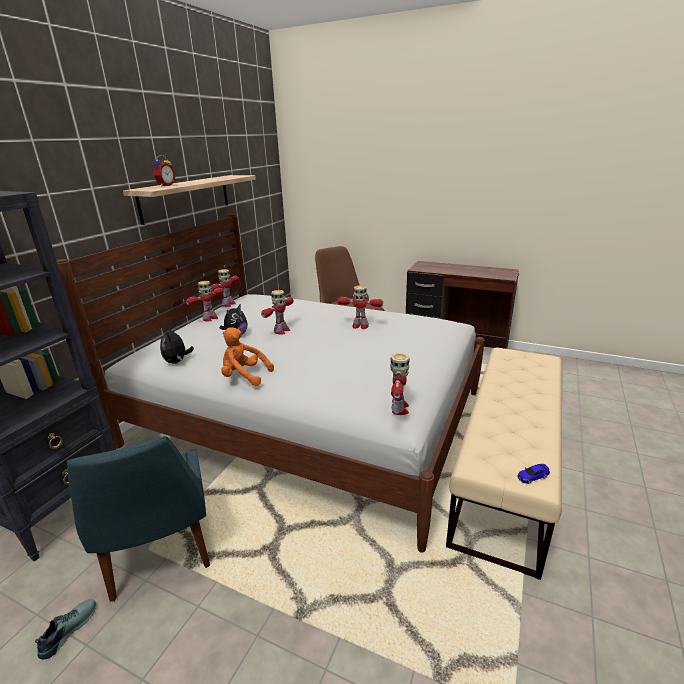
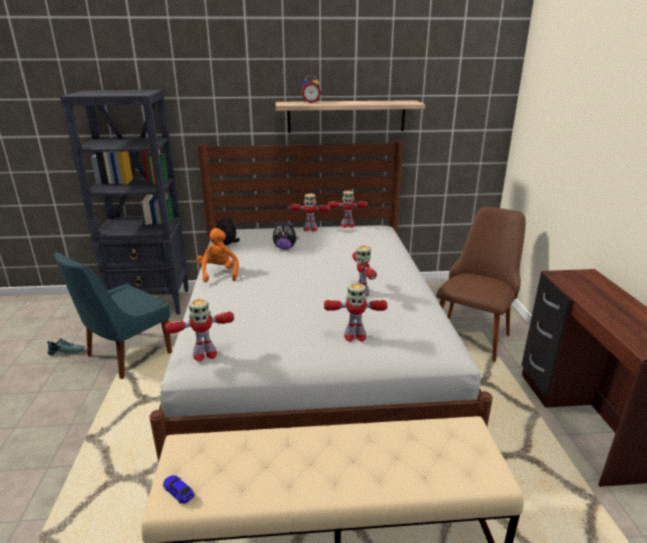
camera: 60 degrees right, 0 degrees up
toy robot [261,290,294,335] -> toy robot moved to [324,283,388,342]

